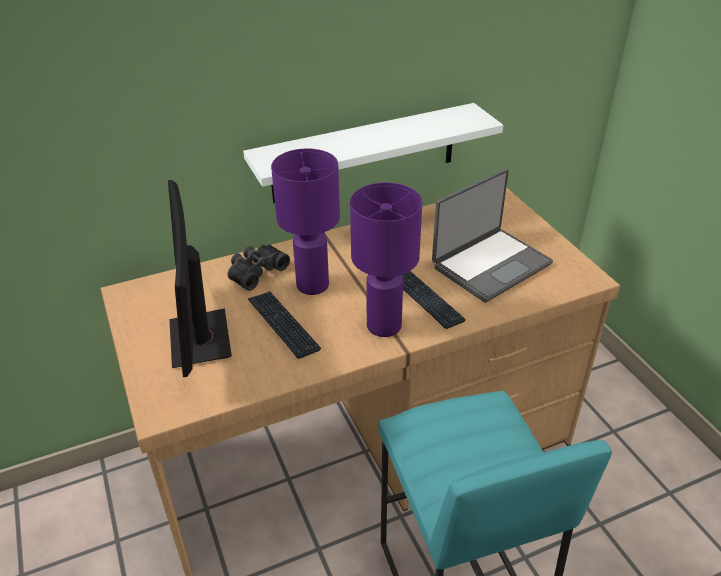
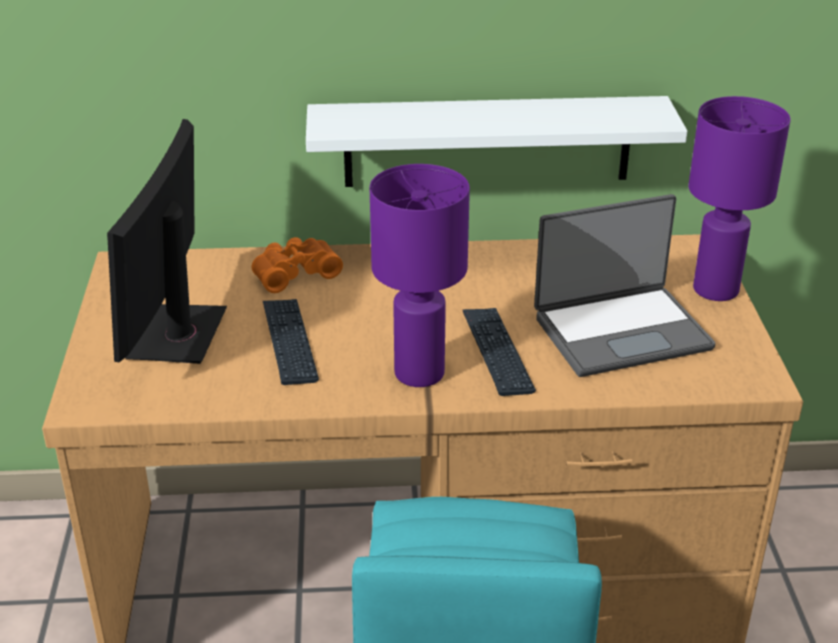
camera: 20 degrees right, 5 degrees down
black binoculars [228,244,290,291] -> orange binoculars [252,237,343,293]
purple table lamp [271,148,340,295] -> purple table lamp moved to [688,96,790,301]

